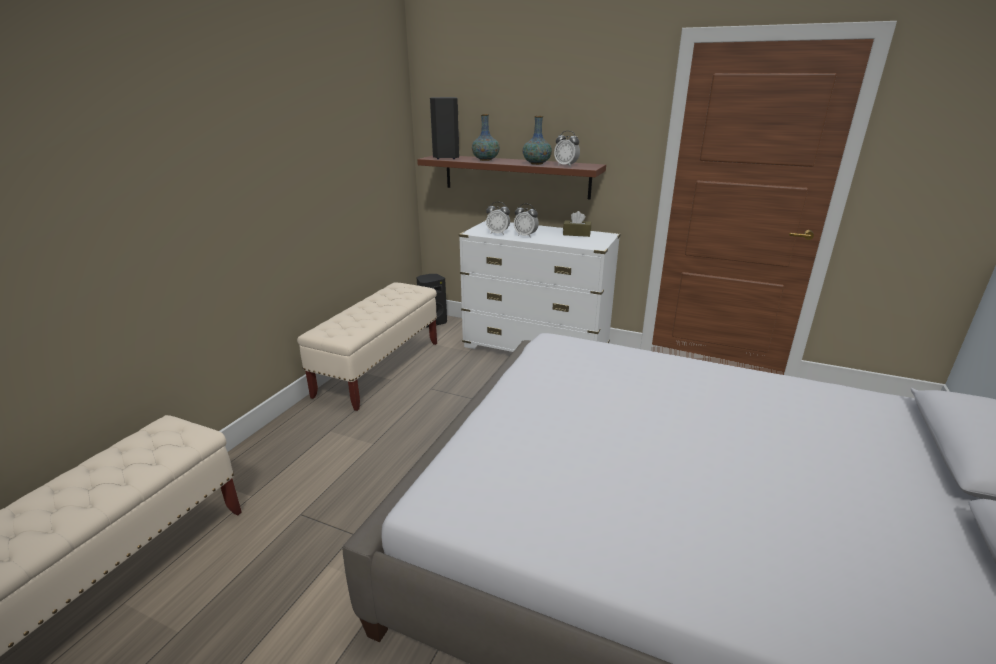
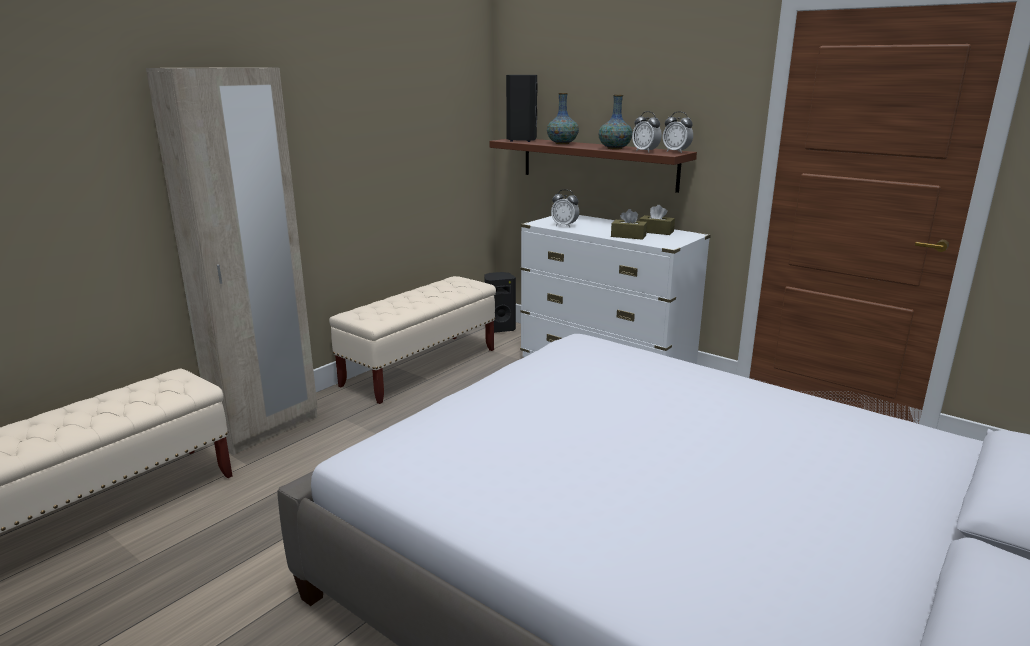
camera: 15 degrees right, 5 degrees down
alarm clock [514,204,539,238] -> alarm clock moved to [663,111,693,153]
none -> beige wardrobe [146,67,318,455]
none -> brown tissue box [611,209,647,240]

